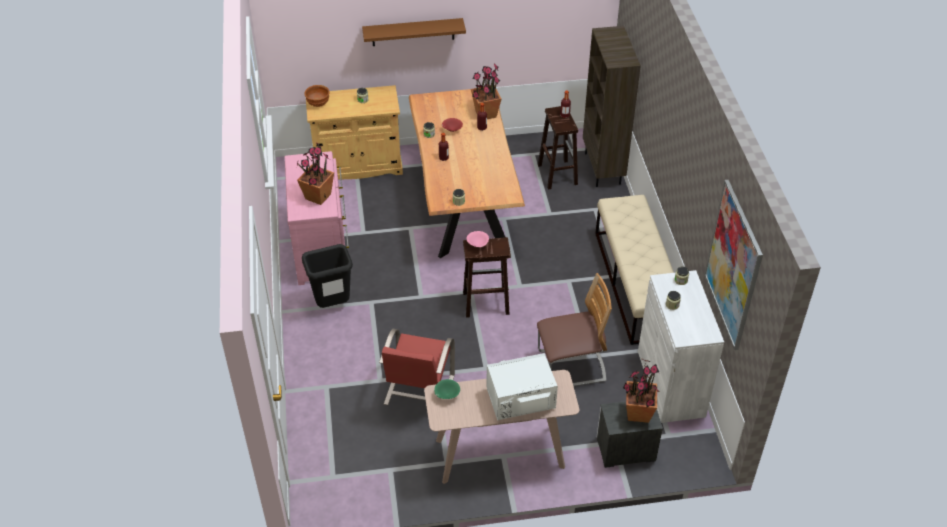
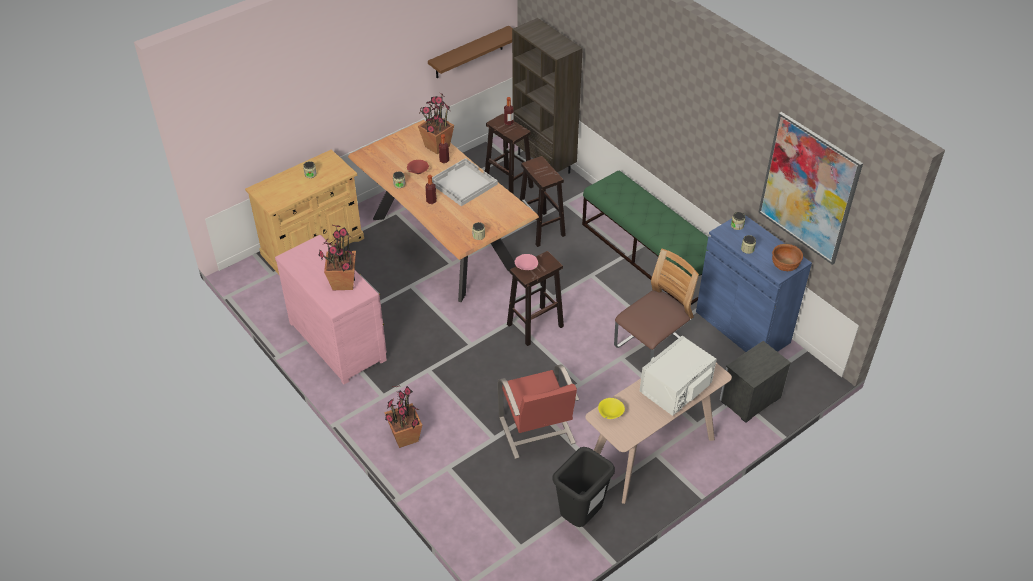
camera: 30 degrees left, 0 degrees up
black trash can [302,244,353,308] -> black trash can moved to [552,447,615,527]
brown bowl [304,85,330,107] -> brown bowl moved to [772,244,803,271]
brown shelf [362,18,466,46] -> brown shelf moved to [428,26,513,78]
green bowl [434,379,460,399] -> yellow bowl [598,398,625,419]
beige bench [595,195,674,345] -> green bench [582,171,708,306]
potted plant [623,359,660,423] -> potted plant moved to [384,385,422,448]
white cabinet [638,270,724,423] -> blue cabinet [696,214,812,352]
none -> white tray [432,158,498,206]
none -> brown stool [520,156,566,247]

